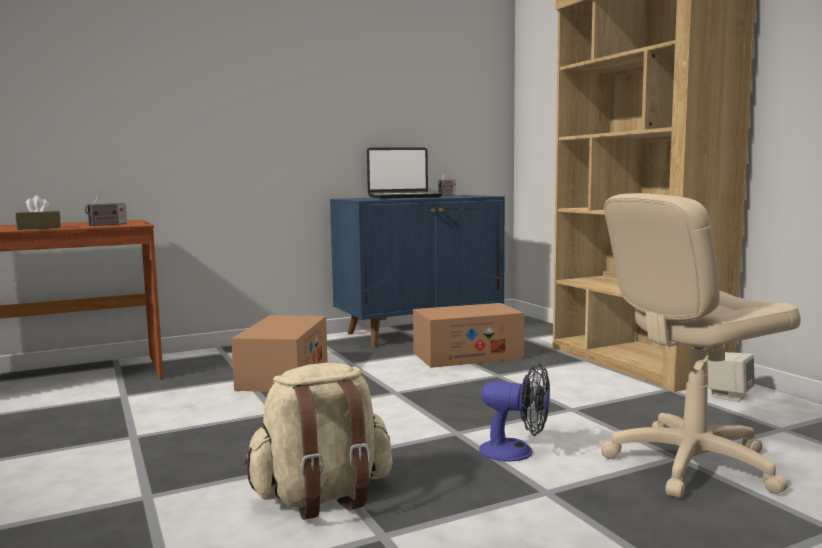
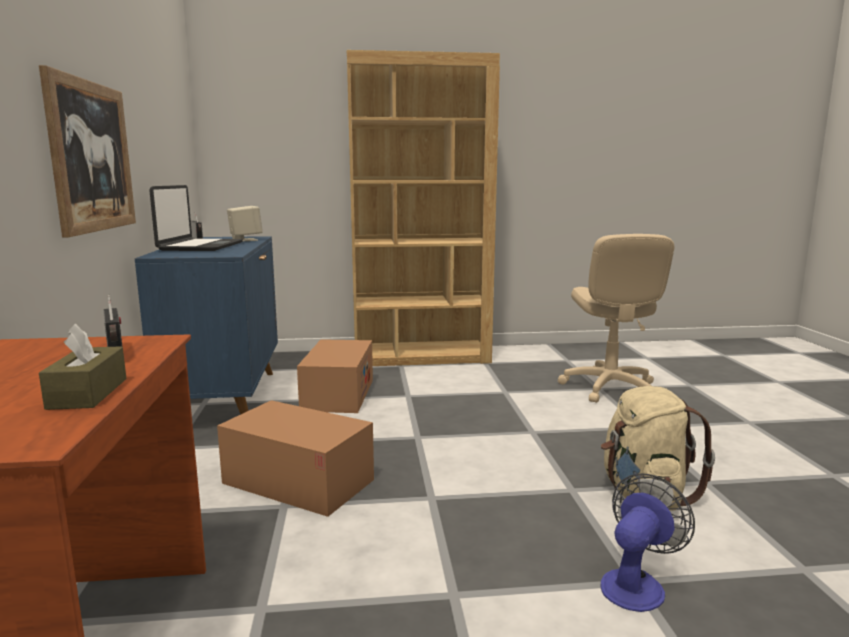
camera: 70 degrees left, 5 degrees up
fan [479,363,550,462] -> fan moved to [601,473,695,612]
beige speaker [707,352,755,402] -> beige speaker moved to [227,206,263,241]
none -> picture [39,65,136,238]

